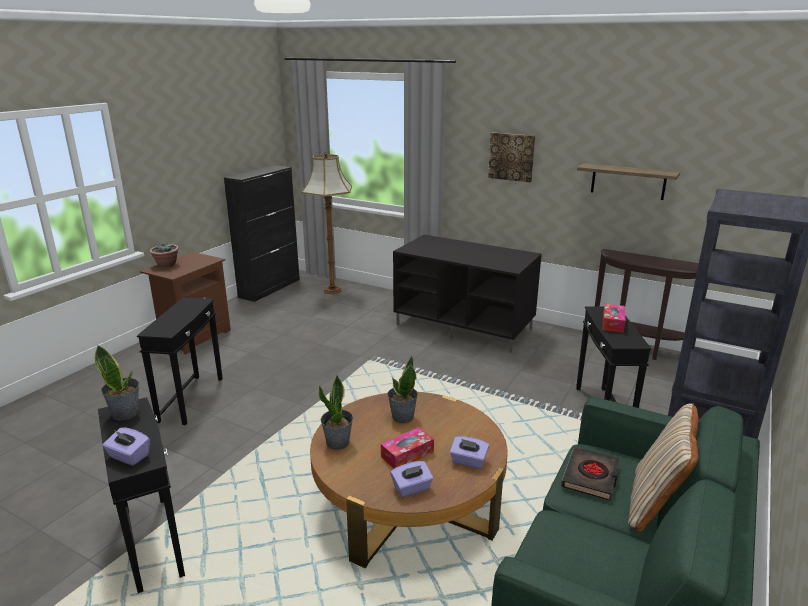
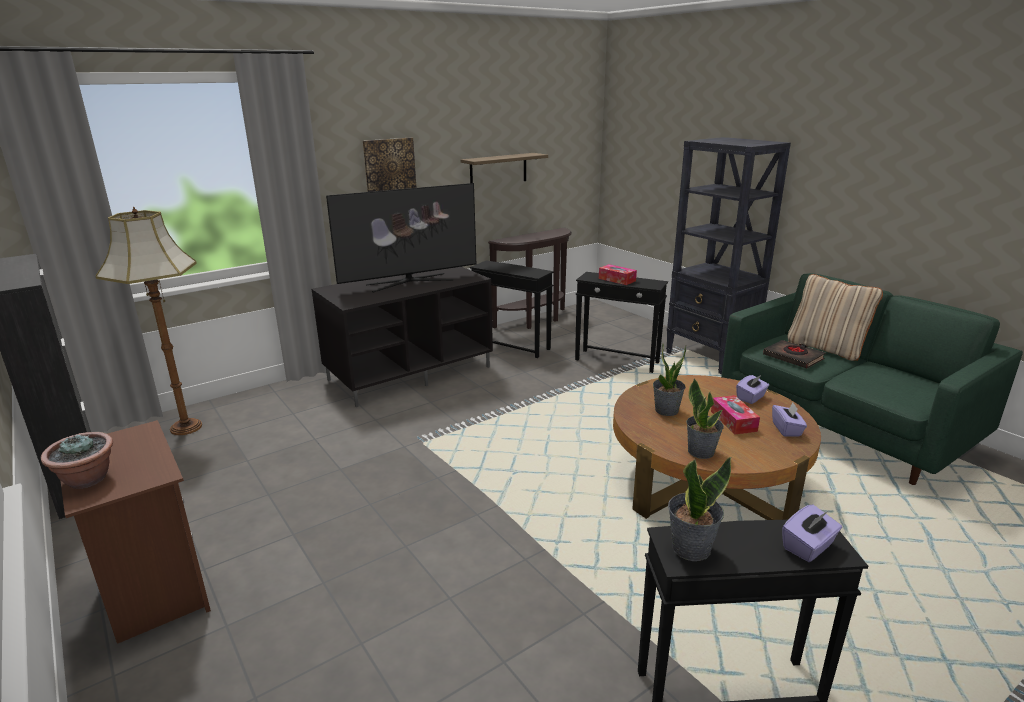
camera: 65 degrees left, 0 degrees up
black side table [137,297,223,425] -> black side table moved to [470,260,554,358]
none -> television [326,183,476,293]

